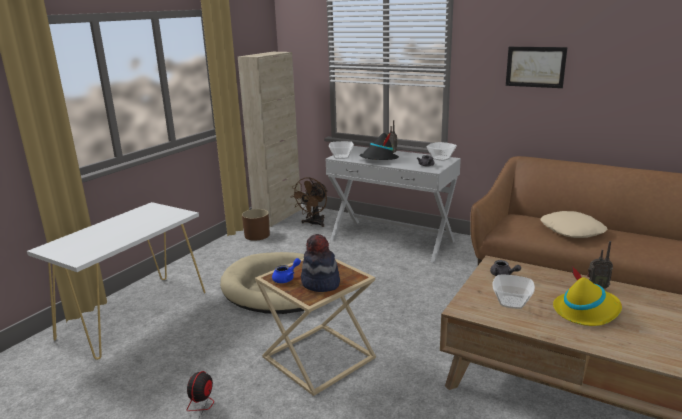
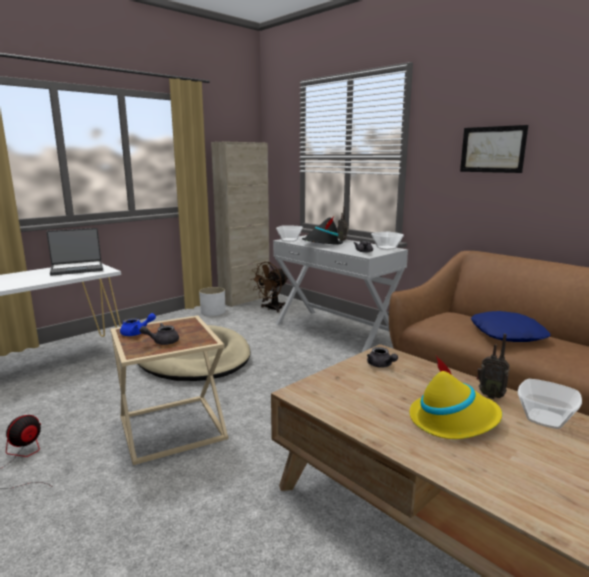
camera: 15 degrees right, 5 degrees down
brown planter [242,209,270,241] -> white planter [199,287,225,316]
hat [301,234,340,292] -> grey teapot [139,323,179,345]
bowl [492,275,535,309] -> bowl moved to [518,379,582,429]
beige pillow [540,211,608,238] -> blue pillow [471,311,550,342]
none -> laptop [47,228,103,276]

